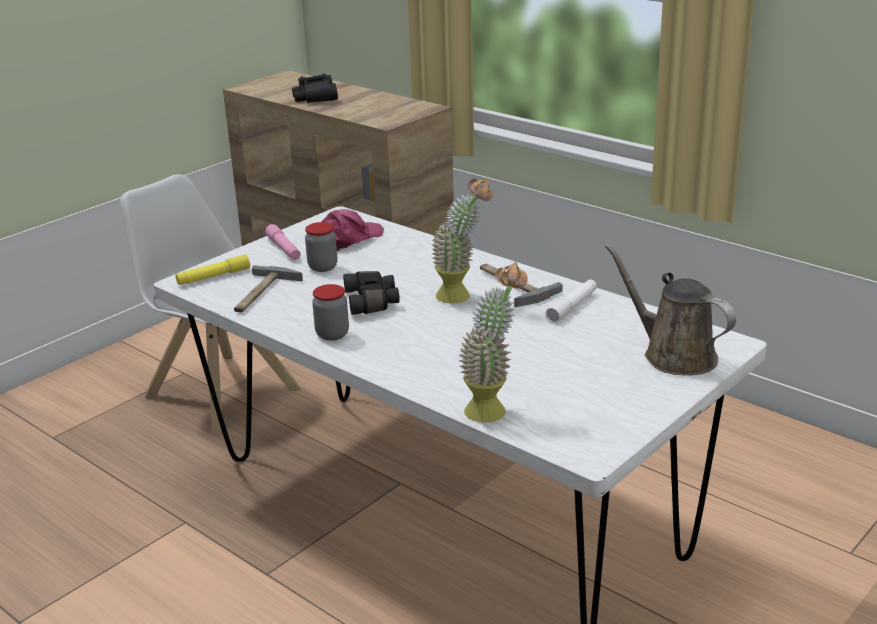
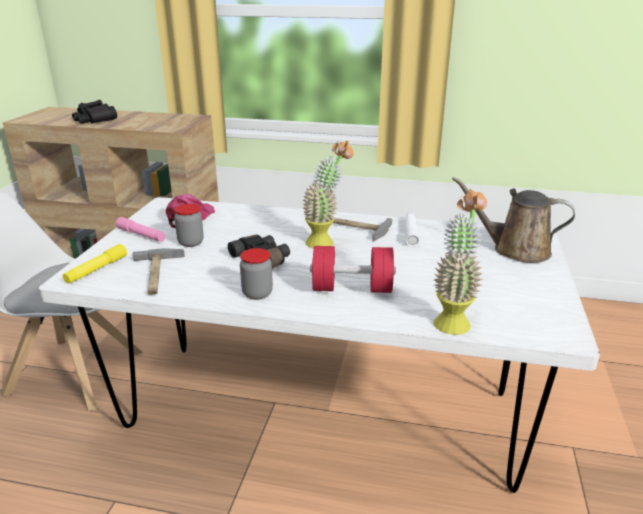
camera: 30 degrees left, 0 degrees up
none -> red dumbbell [310,246,396,293]

